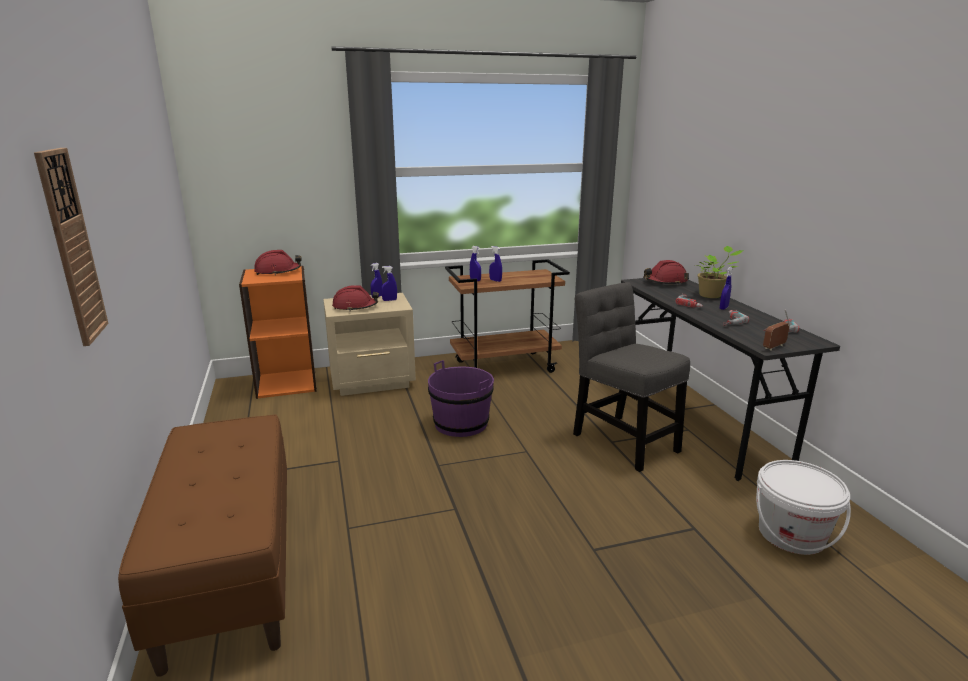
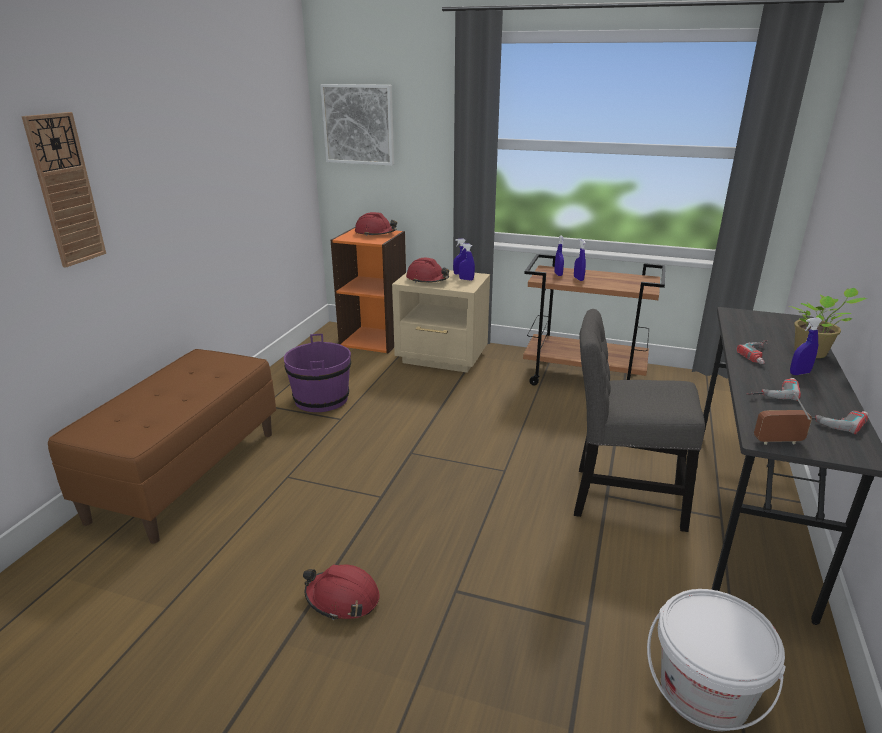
camera: 35 degrees right, 5 degrees up
purple bucket [428,360,494,437] -> purple bucket moved to [284,334,351,412]
grey chair [573,282,690,472] -> grey chair turned 75 degrees counterclockwise [574,309,705,532]
red hard hat [643,260,689,285] -> red hard hat moved to [303,565,379,620]
none -> picture [320,84,394,166]

